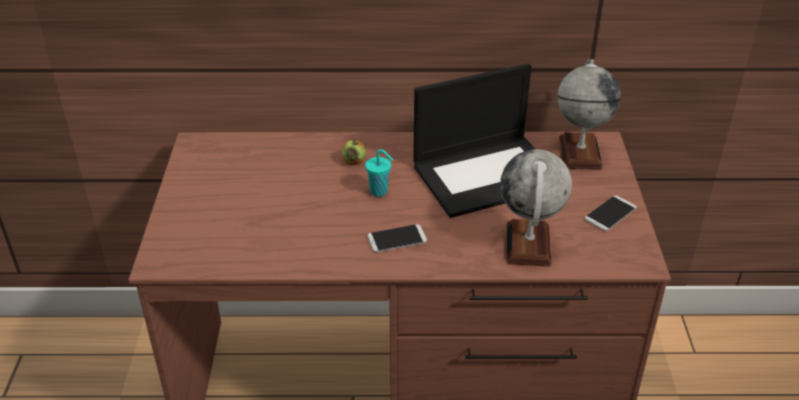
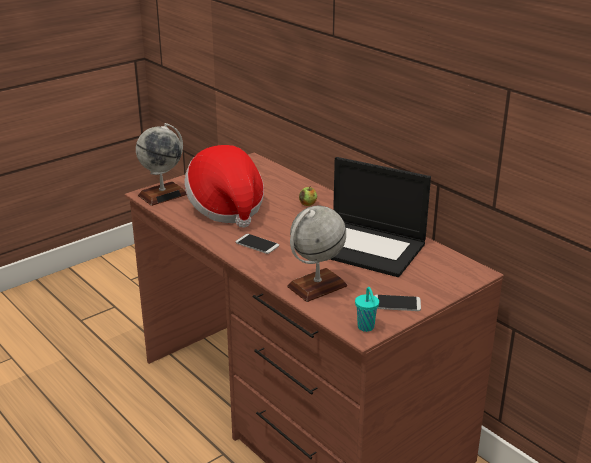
camera: 50 degrees right, 10 degrees down
turquoise cup [365,149,393,197] -> turquoise cup moved to [355,287,379,332]
globe [557,59,621,170] -> globe moved to [136,123,187,206]
none -> hat [184,145,264,228]

